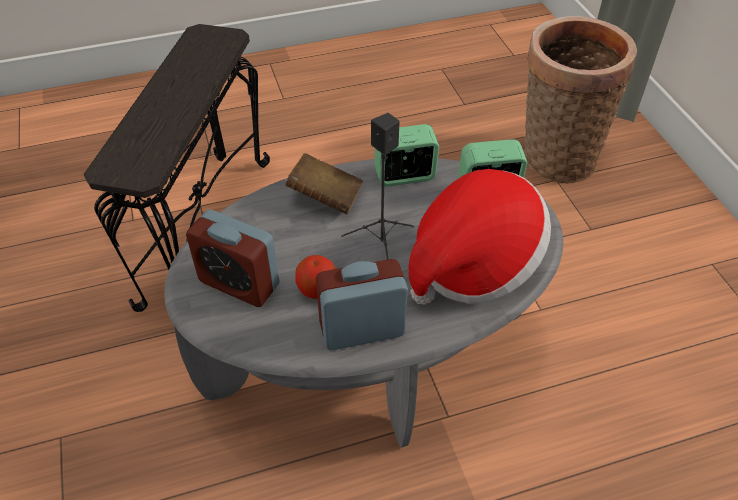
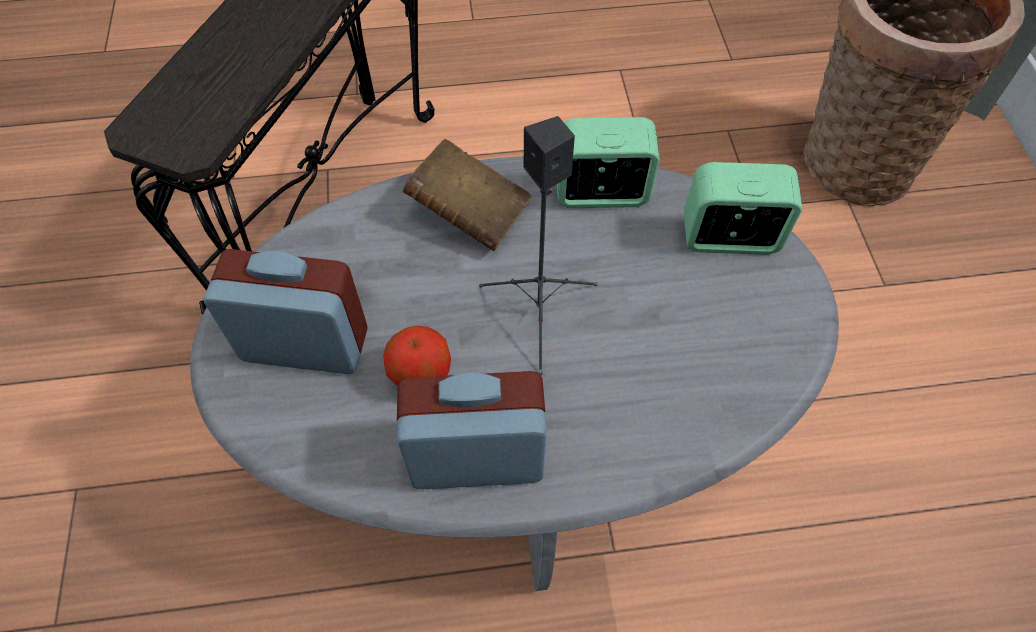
camera: 10 degrees right, 10 degrees up
alarm clock [186,209,280,307] -> alarm clock turned 150 degrees clockwise [204,249,368,374]
hat [408,169,551,305] -> none

